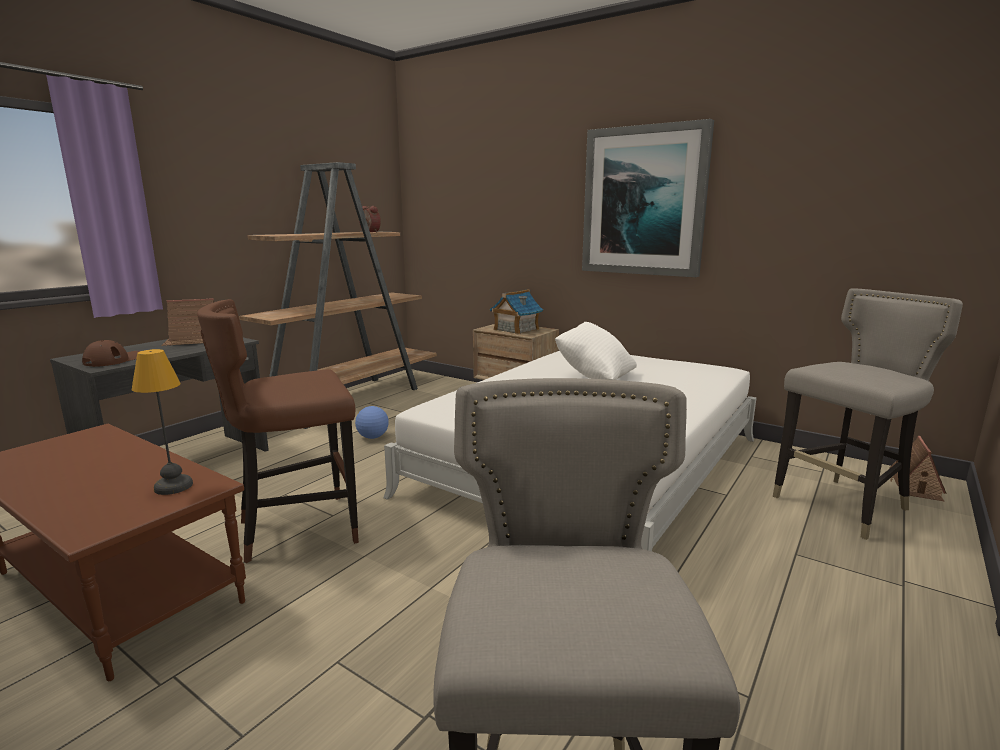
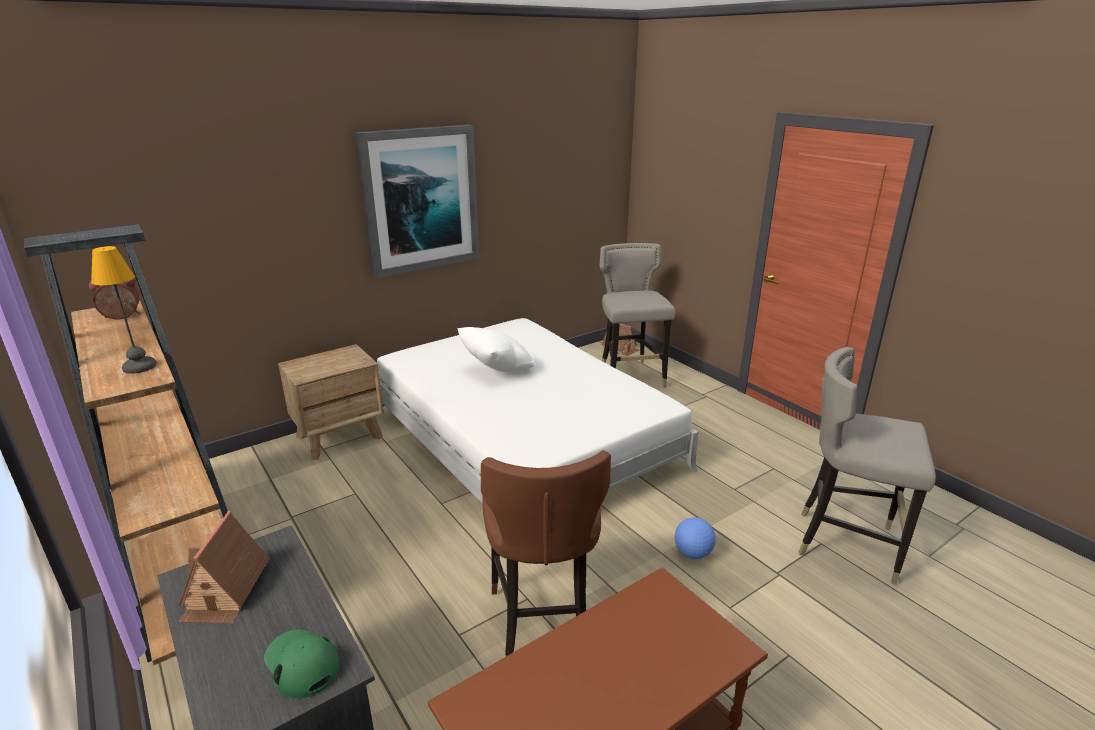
camera: 70 degrees left, 10 degrees up
brown cap [82,340,140,367] -> green cap [264,630,339,698]
table lamp [132,349,193,495] -> table lamp moved to [91,246,157,374]
football [355,406,389,439] -> football moved to [675,517,716,559]
toy house [490,290,543,335] -> none

